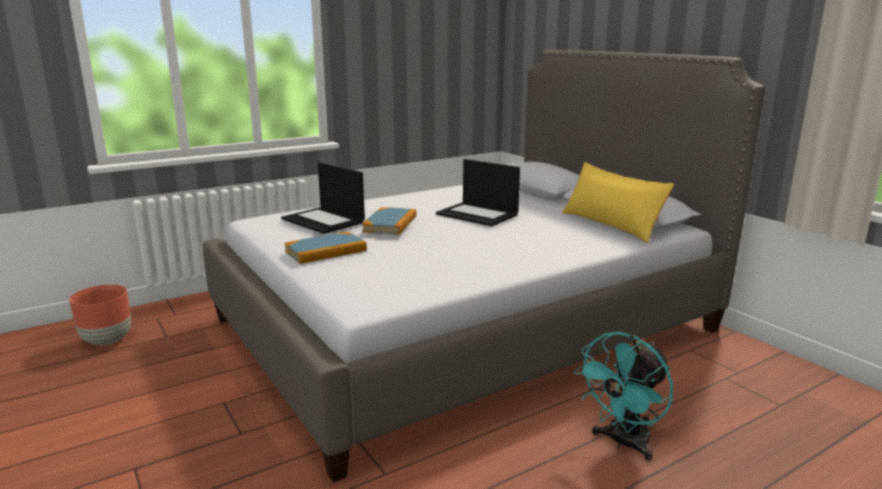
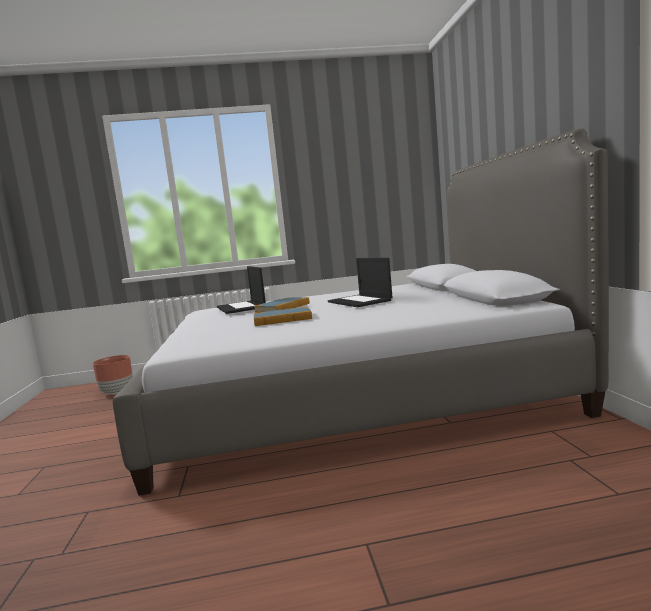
camera: 25 degrees right, 10 degrees down
book [284,232,367,264] -> book moved to [254,307,312,326]
yellow pillow [562,162,674,243] -> none
turquoise fan [574,332,673,461] -> none

